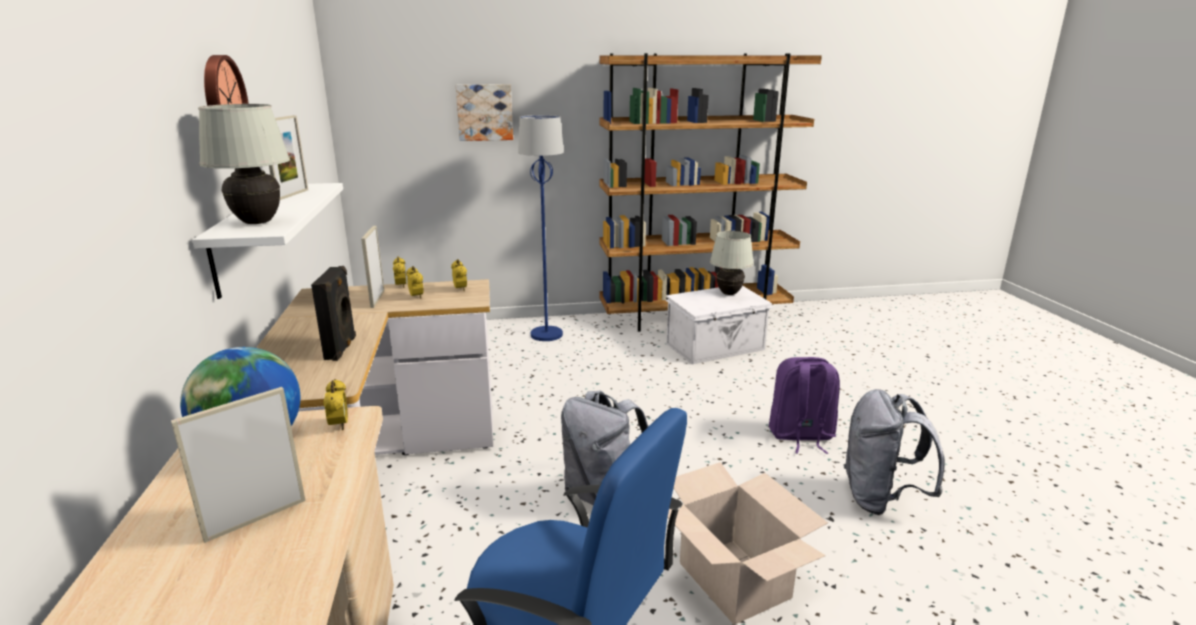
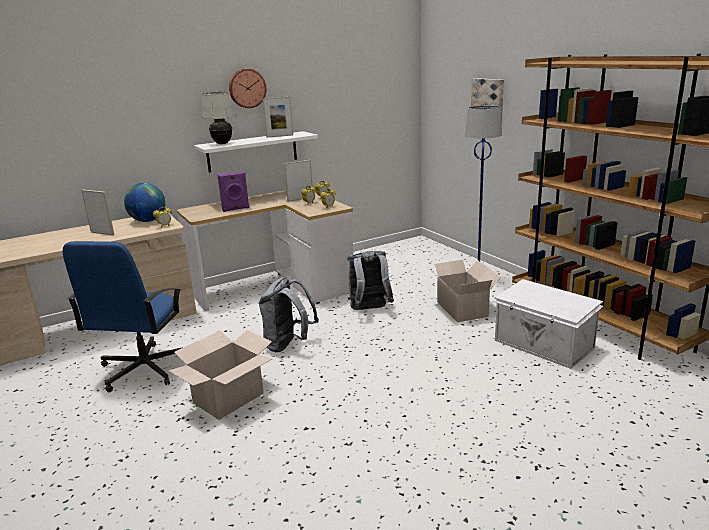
camera: 70 degrees right, 0 degrees up
black speaker [311,266,356,361] -> purple speaker [217,171,250,212]
white table lamp [710,231,754,295] -> none
purple backpack [769,357,840,454] -> none
grey backpack [843,389,945,515] -> grey backpack moved to [347,251,394,310]
none -> cardboard box [427,260,501,322]

